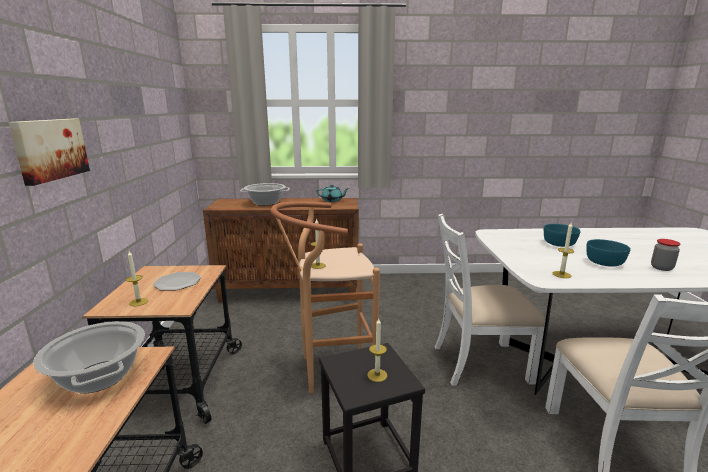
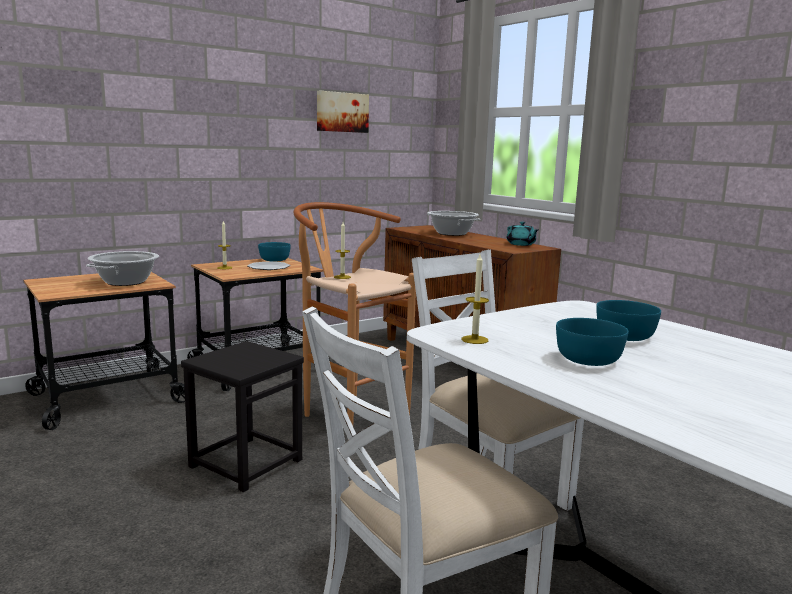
camera: 55 degrees right, 5 degrees down
picture [8,119,90,186] -> picture moved to [317,91,369,133]
candle [367,319,387,382] -> none
jar [651,239,680,271] -> none
none -> turquoise bowl [258,242,291,262]

